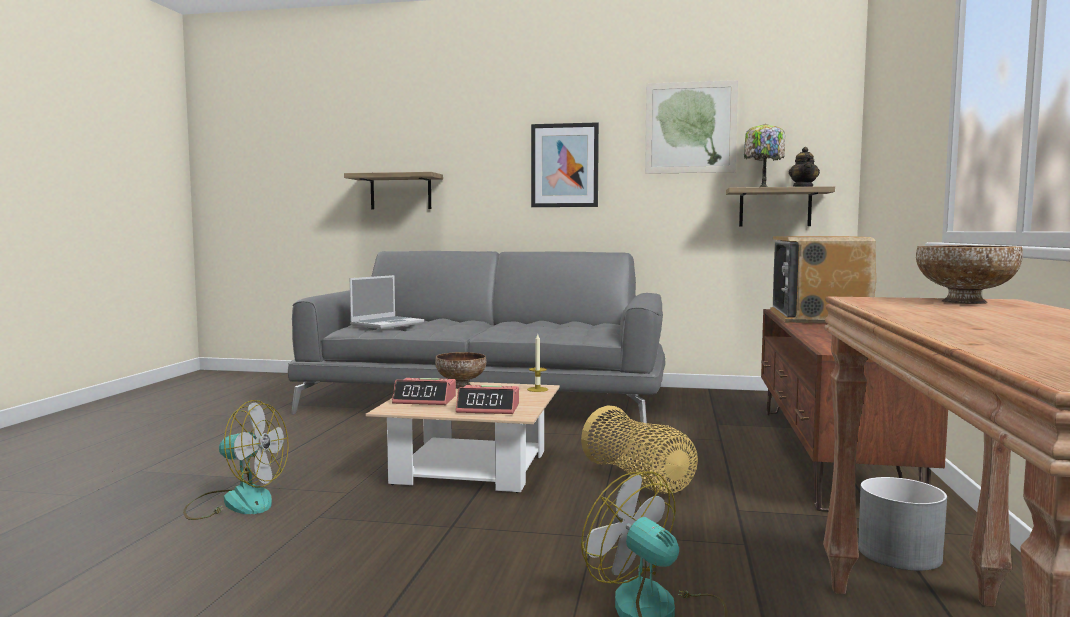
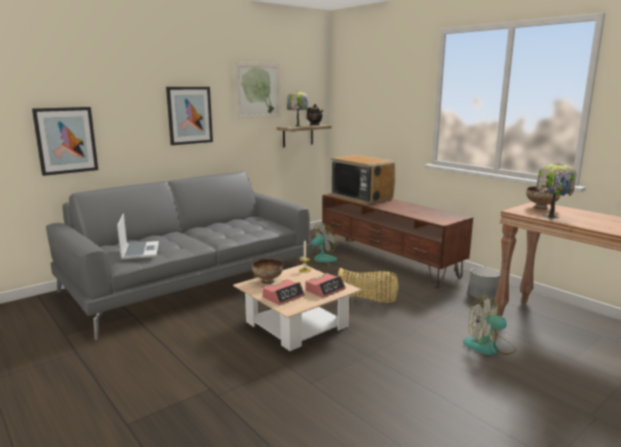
camera: 50 degrees left, 10 degrees up
fan [183,400,289,520] -> fan moved to [308,223,337,268]
shelf [344,172,443,209] -> picture [32,107,98,176]
none -> table lamp [536,163,576,219]

